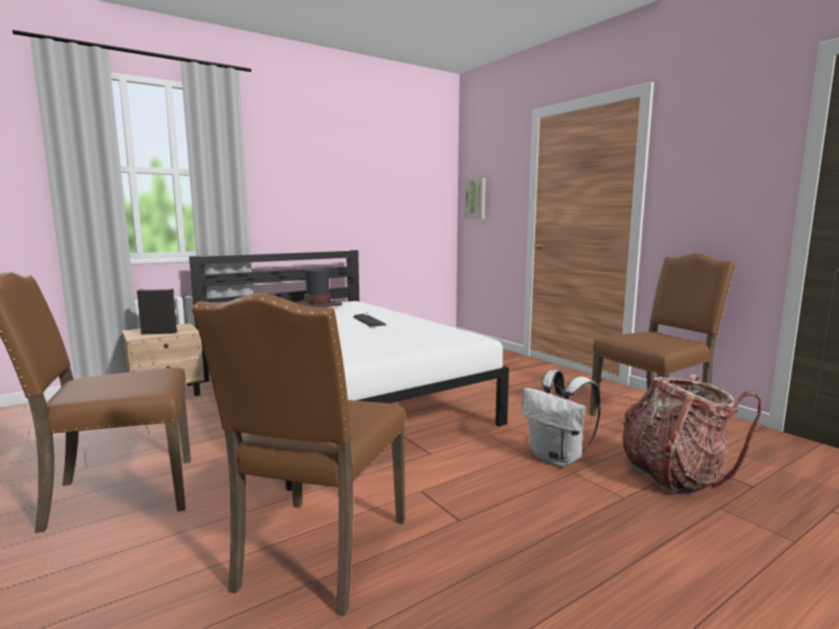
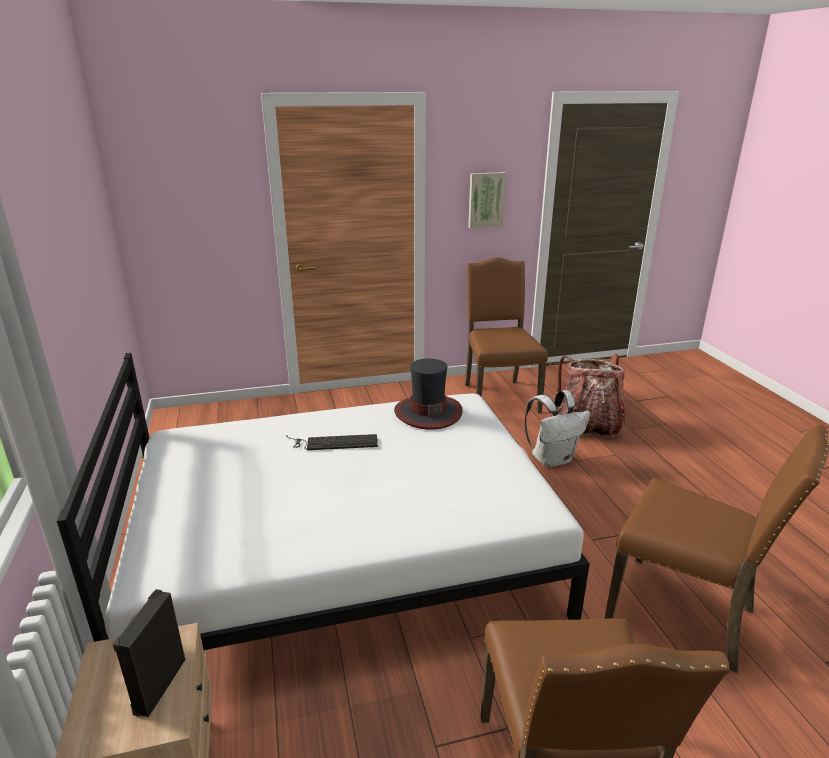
camera: 70 degrees left, 15 degrees up
hat [296,268,342,307] -> hat moved to [394,359,463,430]
picture [465,178,486,219] -> picture moved to [468,172,506,228]

